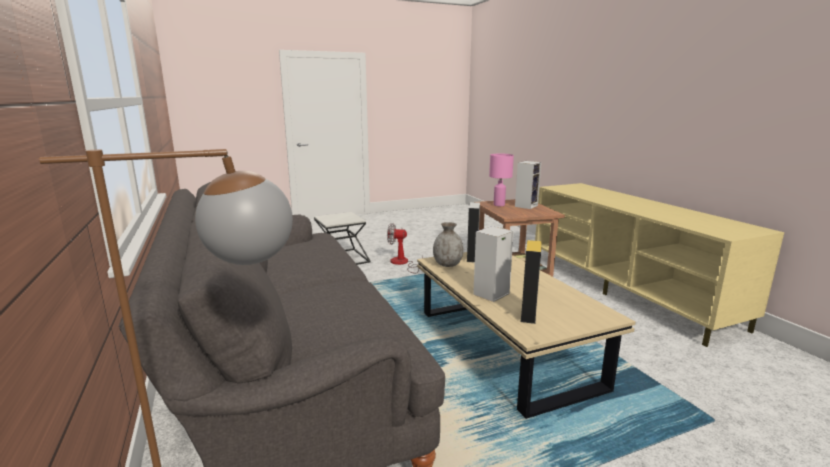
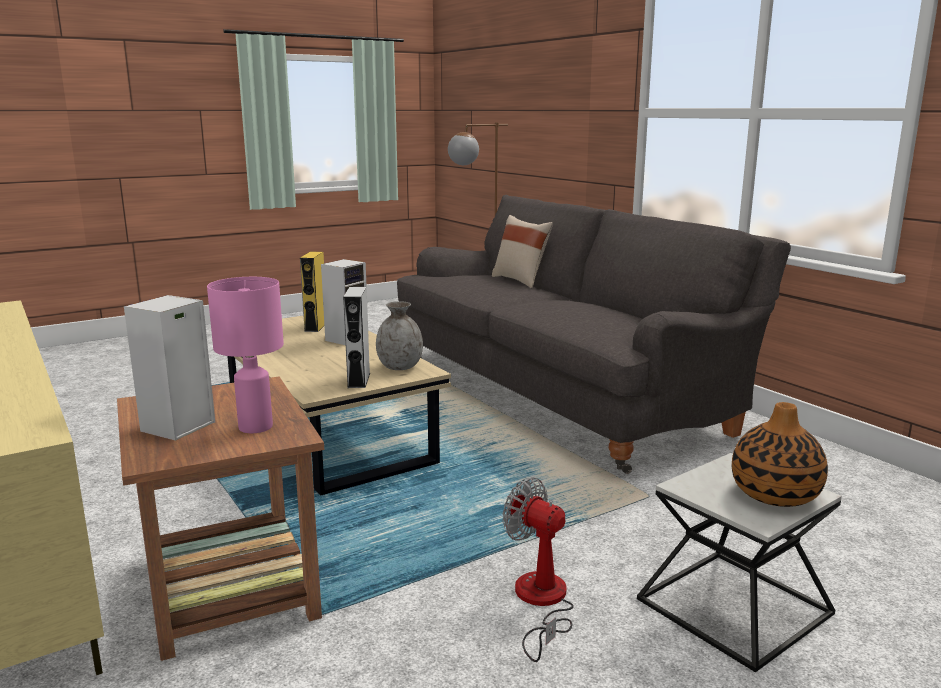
camera: 170 degrees right, 0 degrees up
fan [387,223,423,273] -> fan turned 135 degrees counterclockwise [503,477,574,662]
none -> beige pillow [492,215,553,288]
none -> vase [732,402,828,507]

